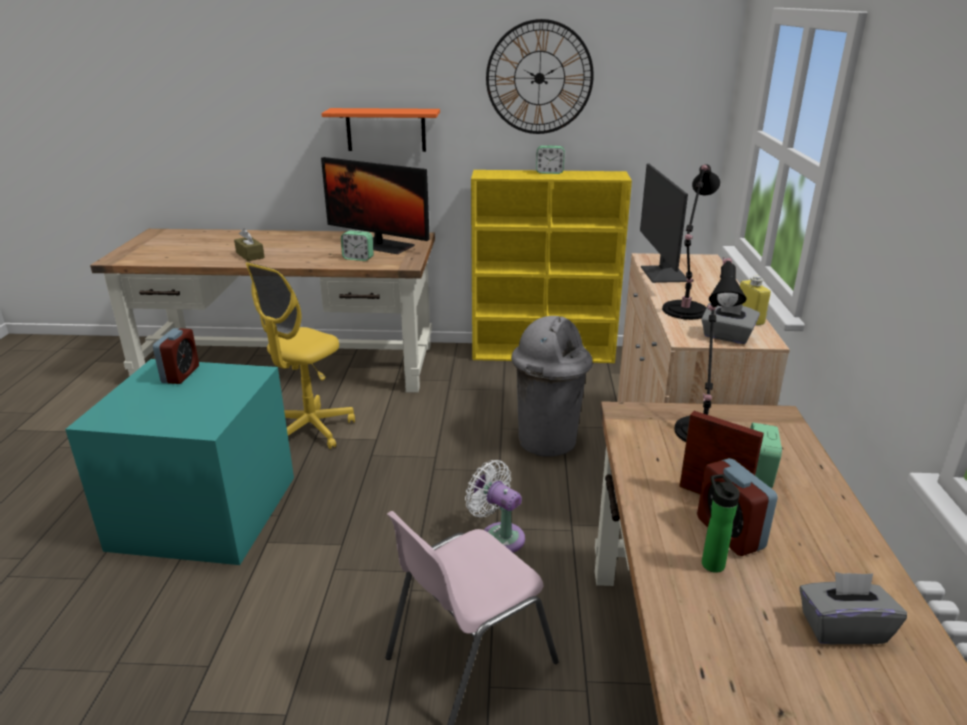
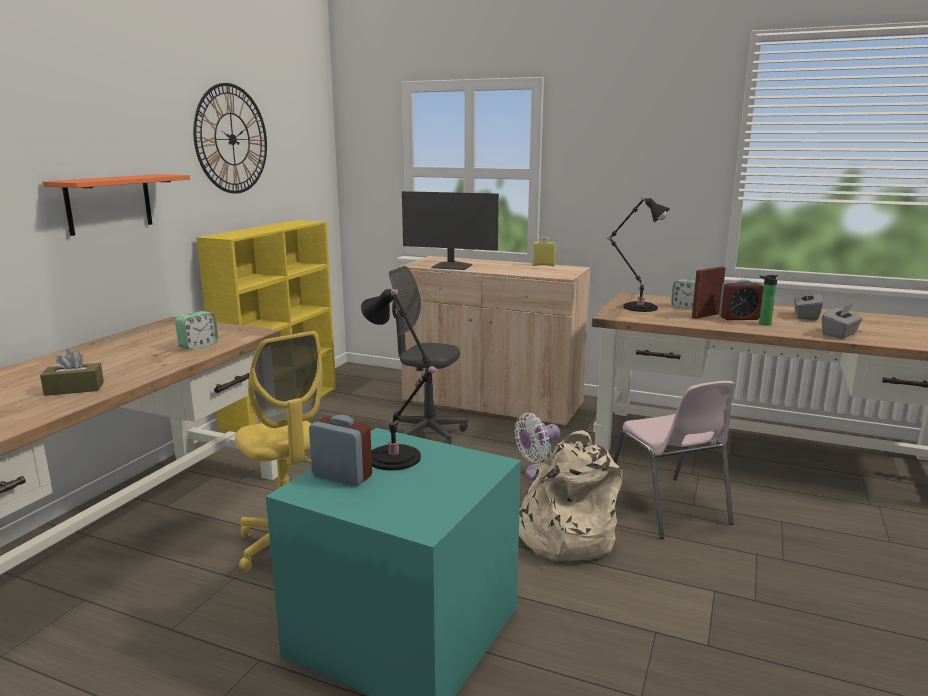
camera: 70 degrees left, 10 degrees down
monitor [321,157,430,254] -> none
grey trash can [511,316,593,457] -> grey office chair [389,266,468,444]
alarm clock [536,146,565,174] -> none
black table lamp [662,164,720,320] -> black table lamp moved to [361,289,439,470]
grey tissue box [701,303,760,344] -> grey tissue box moved to [822,304,863,339]
none -> beige backpack [519,430,623,561]

